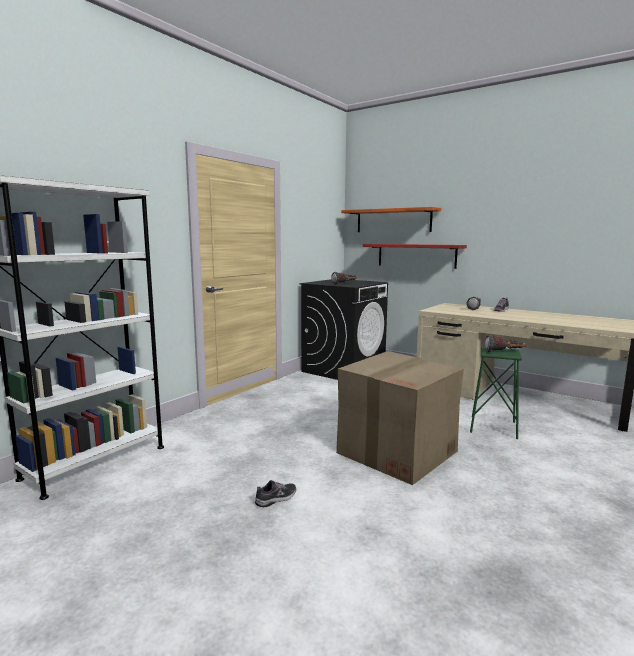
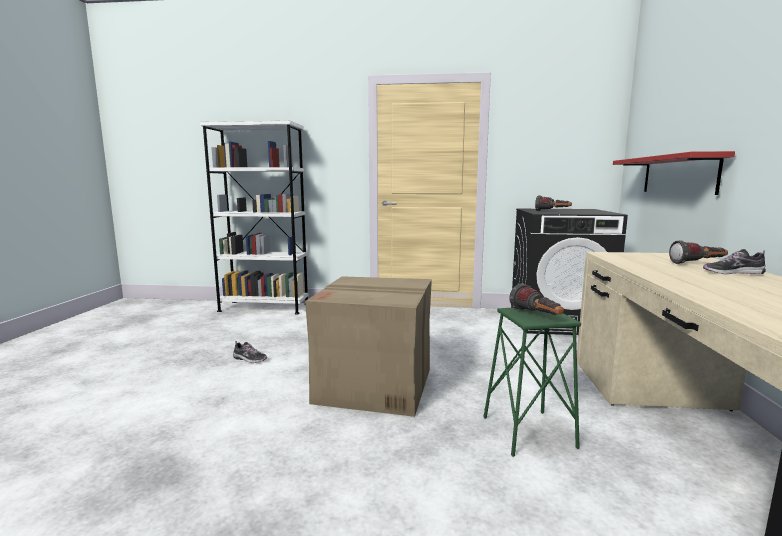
camera: 60 degrees right, 0 degrees up
orange shelf [341,207,441,232] -> none

